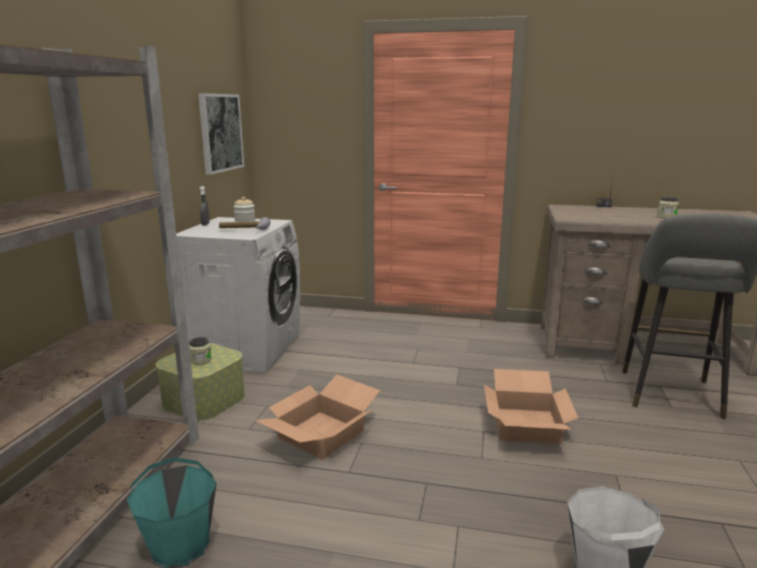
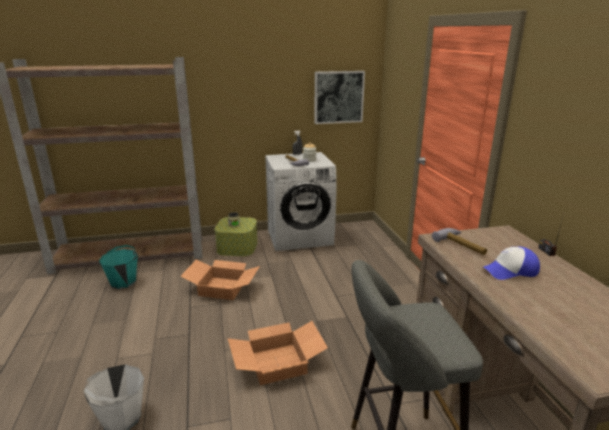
camera: 65 degrees right, 5 degrees up
jar [657,197,679,218] -> none
none -> hammer [432,228,487,255]
none -> cap [483,247,540,280]

